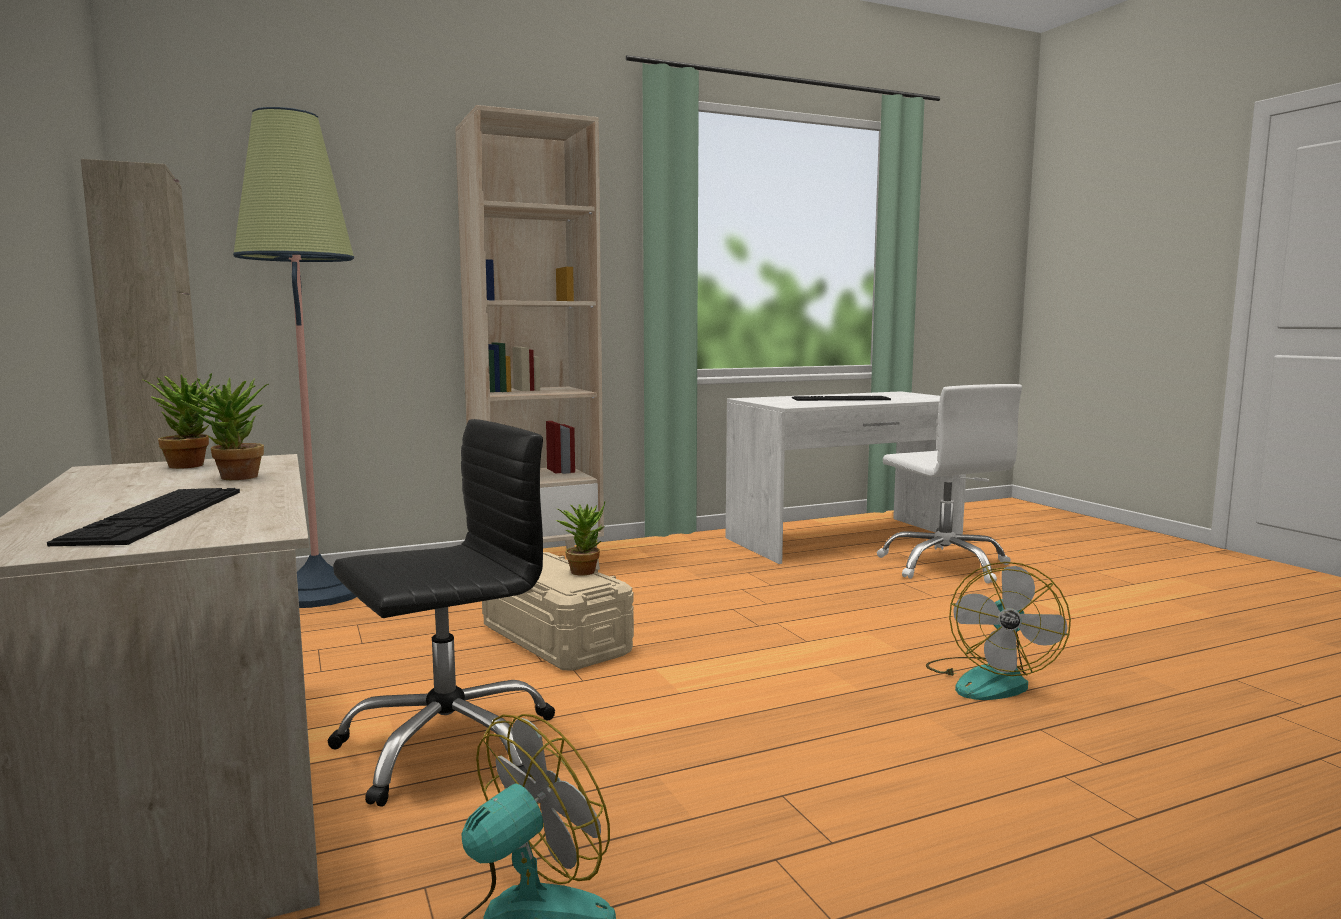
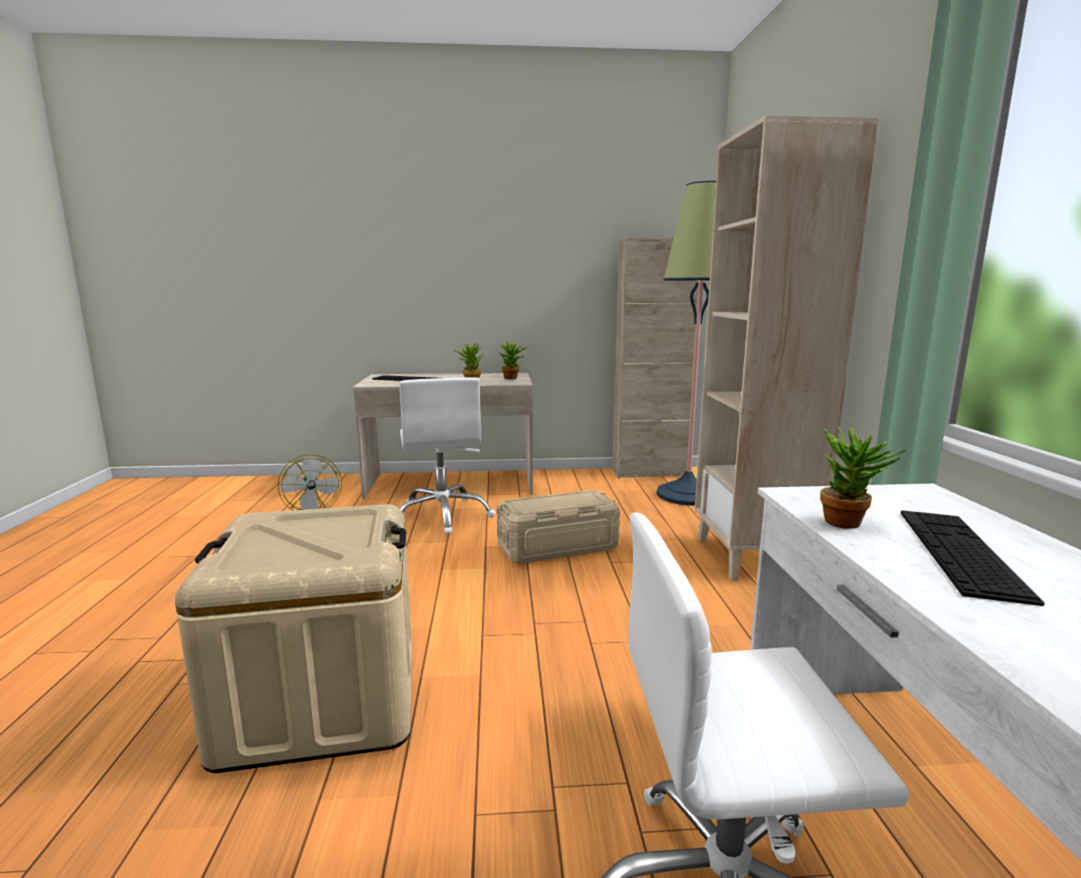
camera: 110 degrees right, 5 degrees up
black office chair [327,419,555,807] -> white office chair [399,378,495,535]
potted plant [556,502,605,576] -> potted plant moved to [820,427,908,529]
fan [926,562,1071,700] -> beige storage box [175,504,412,773]

